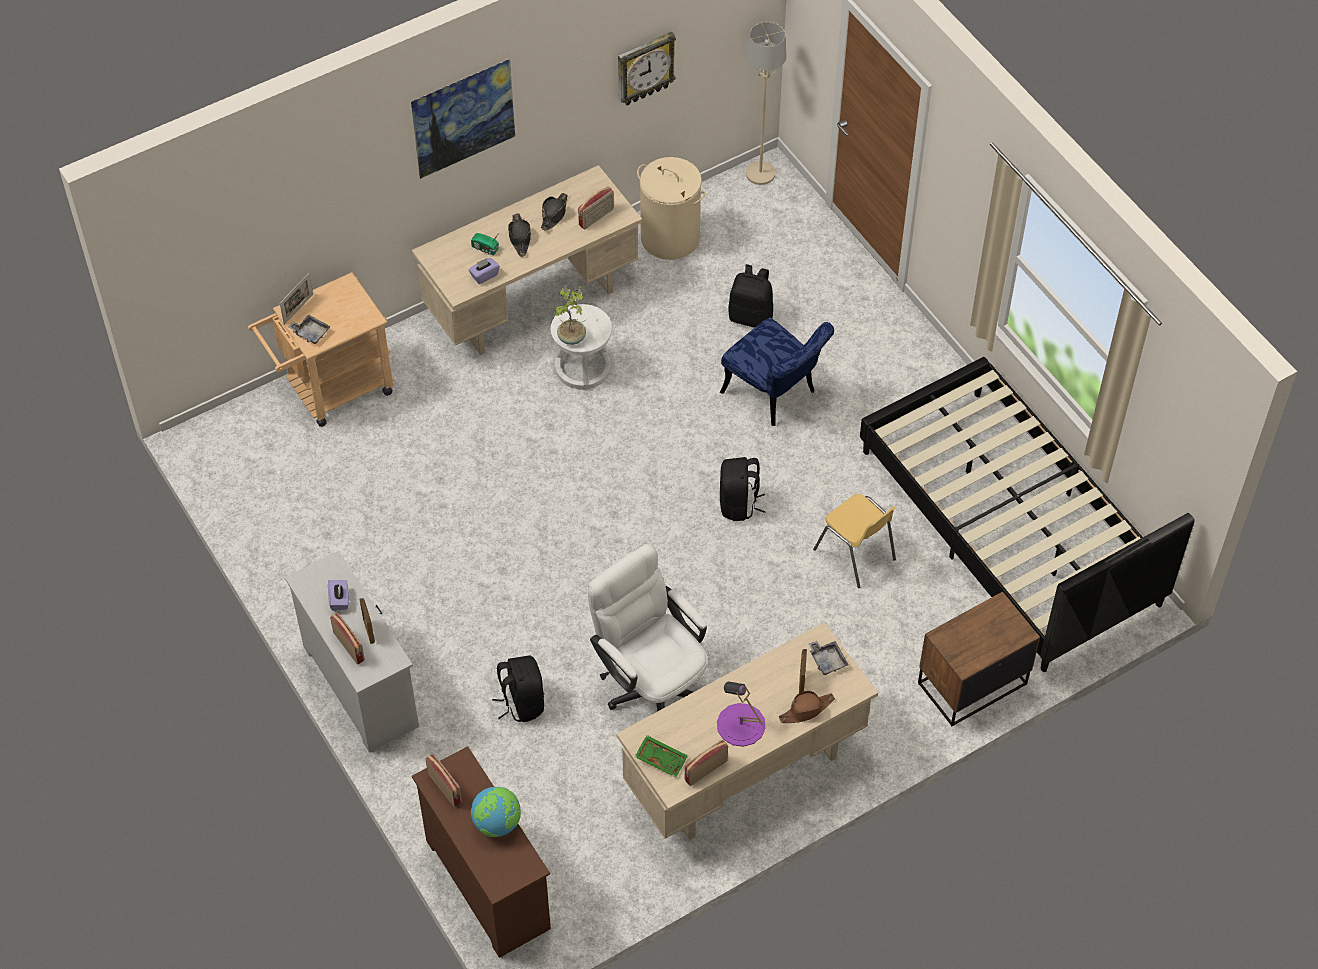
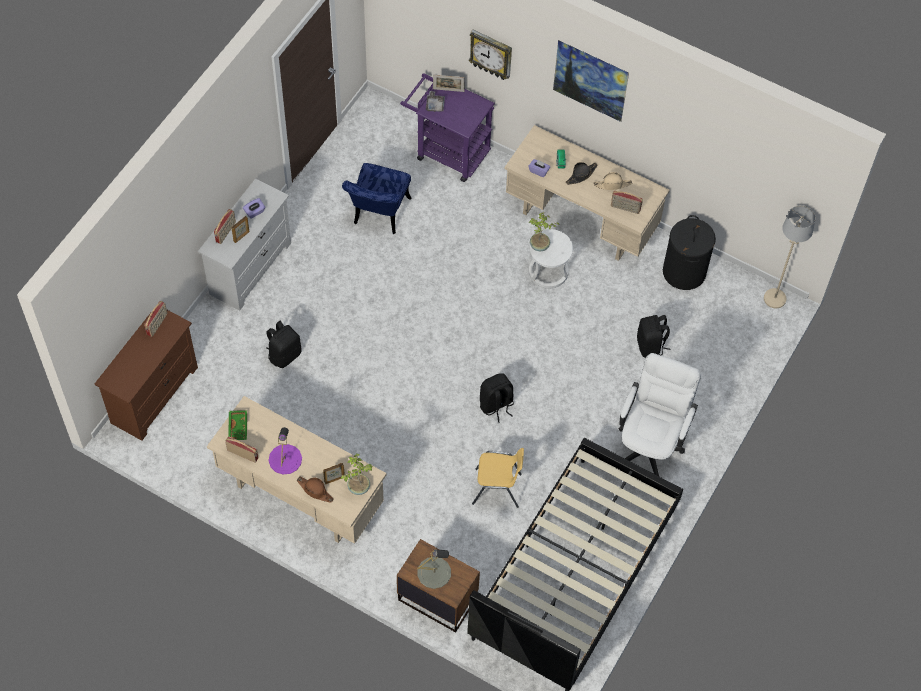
camera: 60 degrees right, 5 degrees up
beige cart [248,272,394,427] -> purple cart [400,73,495,182]
globe [471,787,521,837] -> none
black hat [541,193,568,231] -> beige hat [594,172,632,190]
white office chair [588,544,708,711] -> white office chair moved to [618,353,701,476]
wall clock [618,32,676,106] -> wall clock moved to [469,30,512,80]
beige laundry basket [637,157,705,260] -> black laundry basket [663,215,716,290]
blue chair [720,318,834,426] -> blue chair moved to [342,163,411,234]
grey tray [809,641,849,675] -> potted plant [341,454,372,495]
yellow chair [813,494,896,588] -> yellow chair turned 105 degrees counterclockwise [472,448,524,508]
none -> grey table lamp [417,549,451,589]

